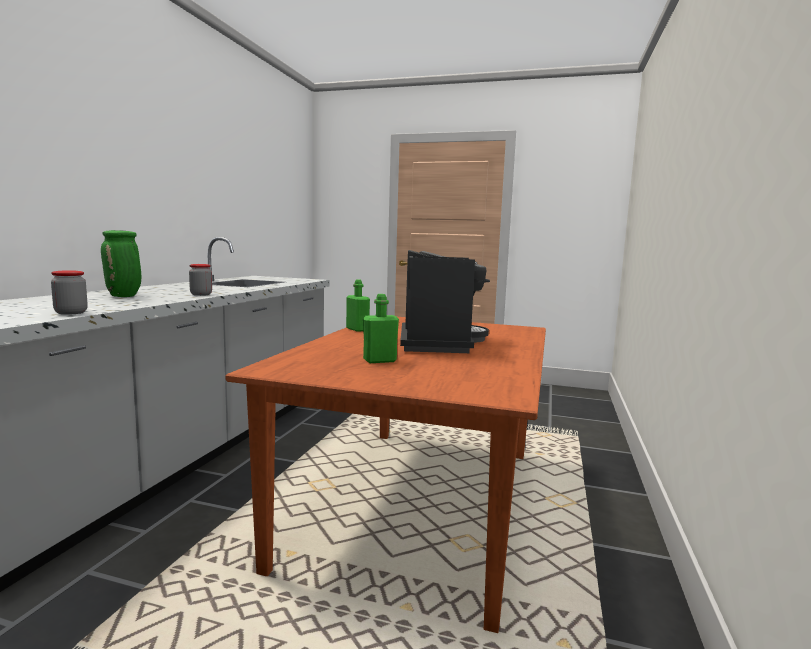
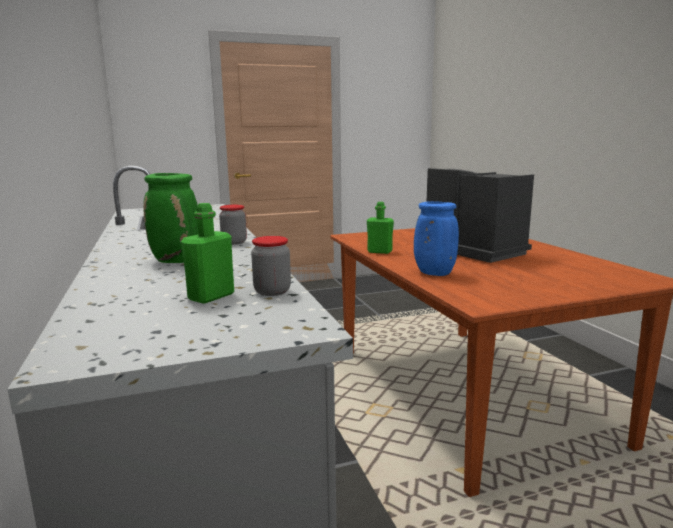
camera: 35 degrees left, 5 degrees up
green bottle [363,294,399,363] -> green bottle moved to [181,203,234,304]
none -> blue vase [414,201,459,276]

